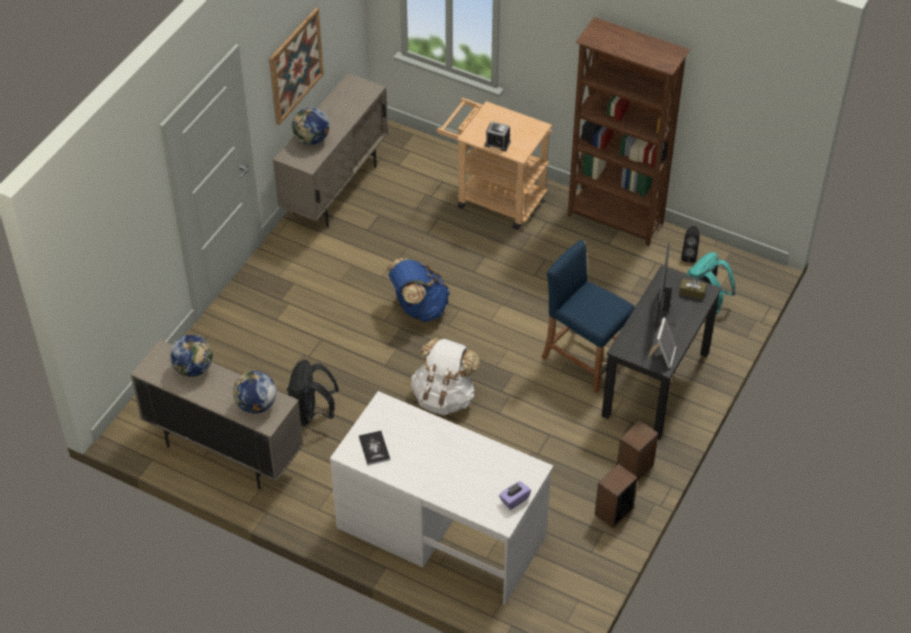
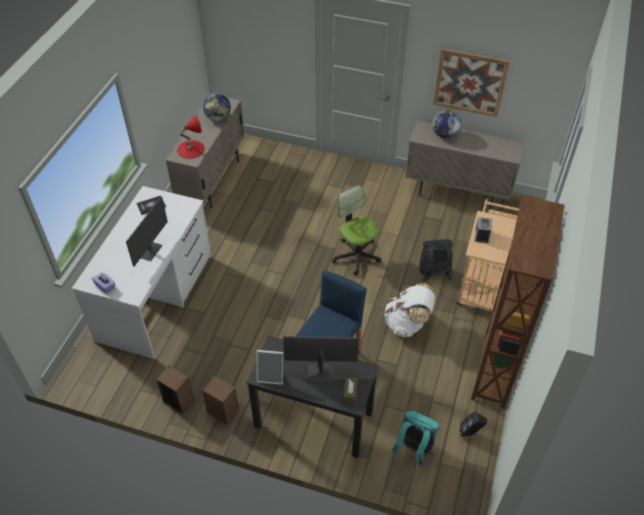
camera: 80 degrees right, 0 degrees up
globe [233,371,276,414] -> red table lamp [177,115,205,159]
black backpack [287,360,339,426] -> black backpack moved to [419,239,453,282]
blue backpack [387,258,450,322] -> office chair [332,185,381,275]
white backpack [411,338,479,415] -> white backpack moved to [384,283,435,337]
none -> monitor [126,197,168,267]

